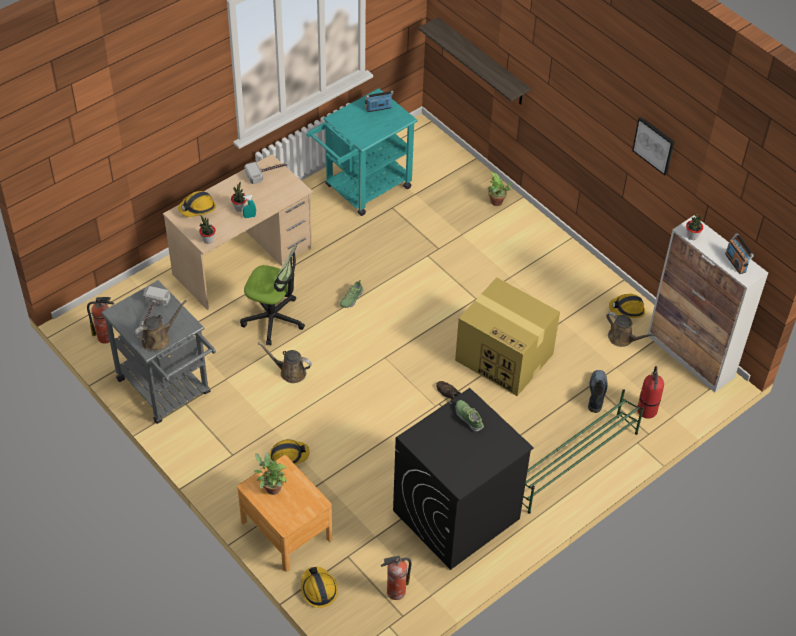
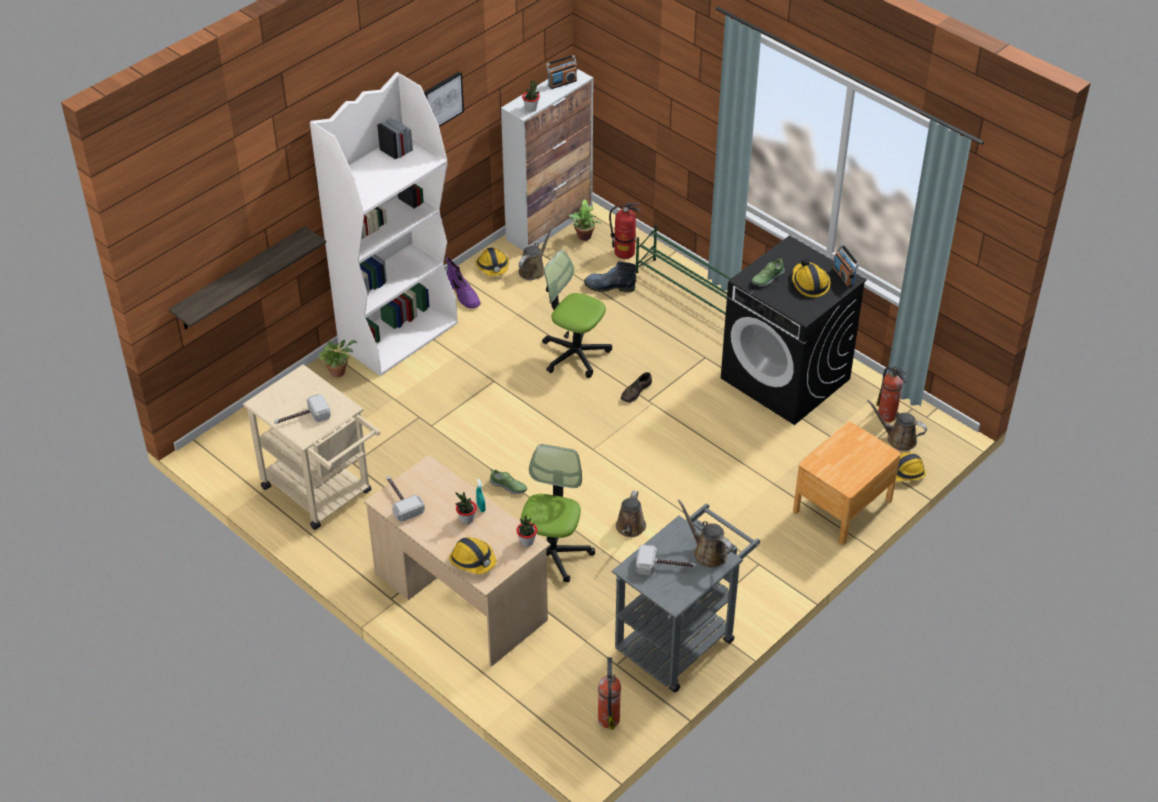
camera: 95 degrees left, 5 degrees down
potted plant [254,453,287,495] -> potted plant moved to [568,199,601,241]
hard hat [270,439,309,465] -> hard hat moved to [792,259,831,297]
turquoise cart [306,88,418,216] -> beige cart [243,364,380,530]
radio [365,91,393,112] -> radio moved to [832,244,859,287]
cardboard box [455,277,560,396] -> office chair [542,250,612,378]
none -> hammer [274,394,331,424]
none -> white bookcase [310,72,458,376]
none -> purple boot [446,257,481,309]
none -> brown watering can [867,400,927,451]

